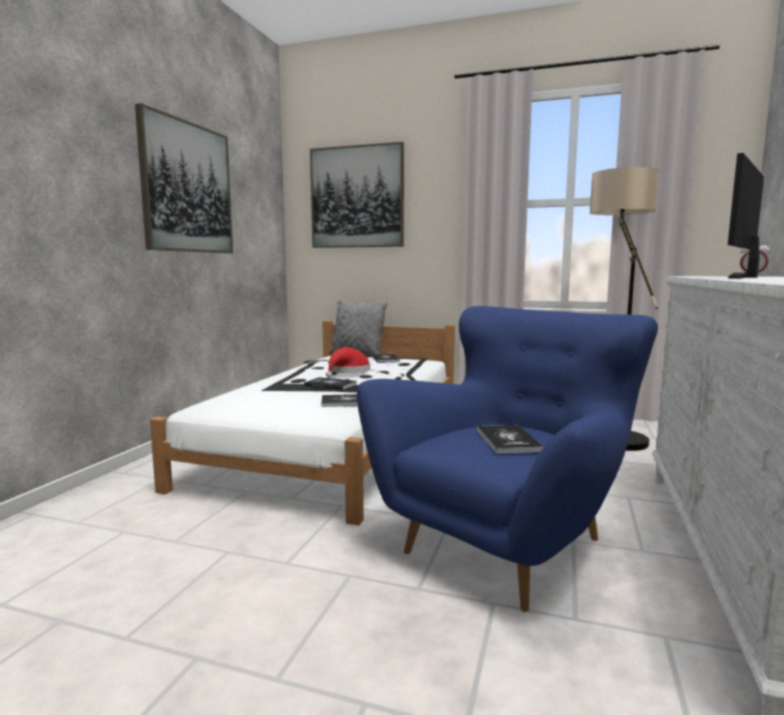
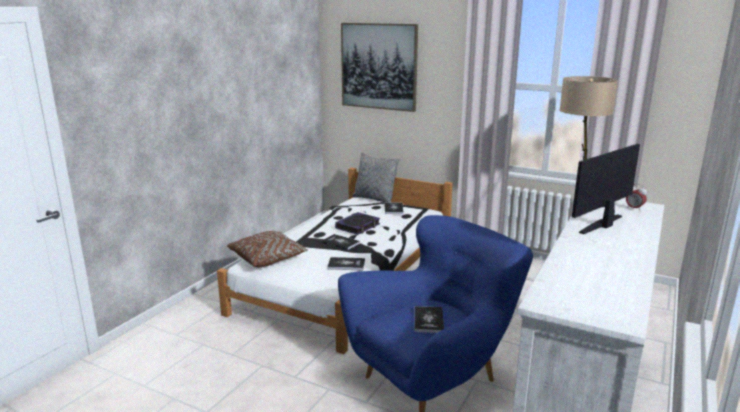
camera: 10 degrees right, 10 degrees up
picture [135,103,233,253] -> none
red hat [326,347,370,378] -> book [335,212,380,235]
none -> brown pillow [227,231,308,267]

